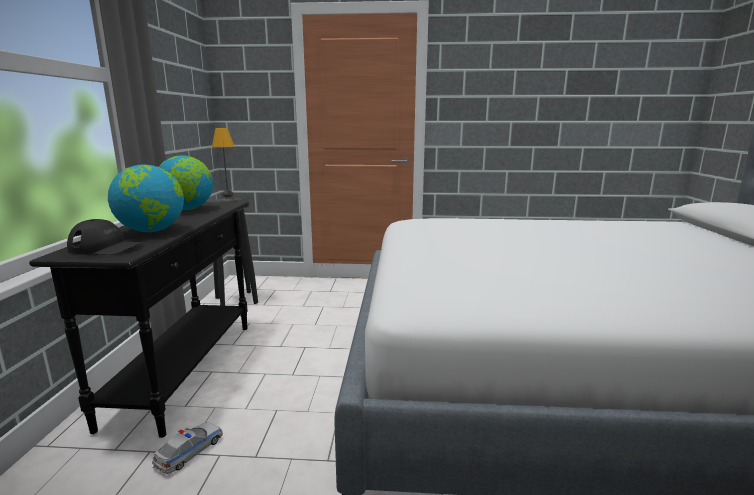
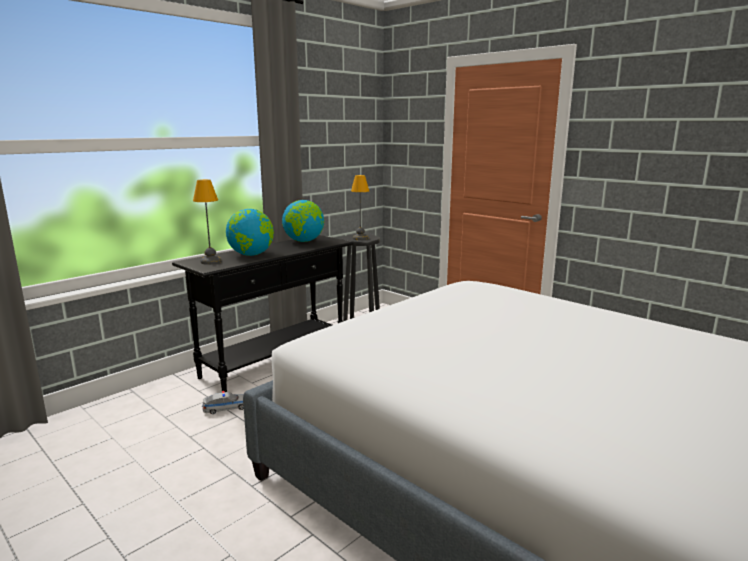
camera: 40 degrees right, 0 degrees up
black cap [67,219,143,255] -> table lamp [193,179,221,265]

